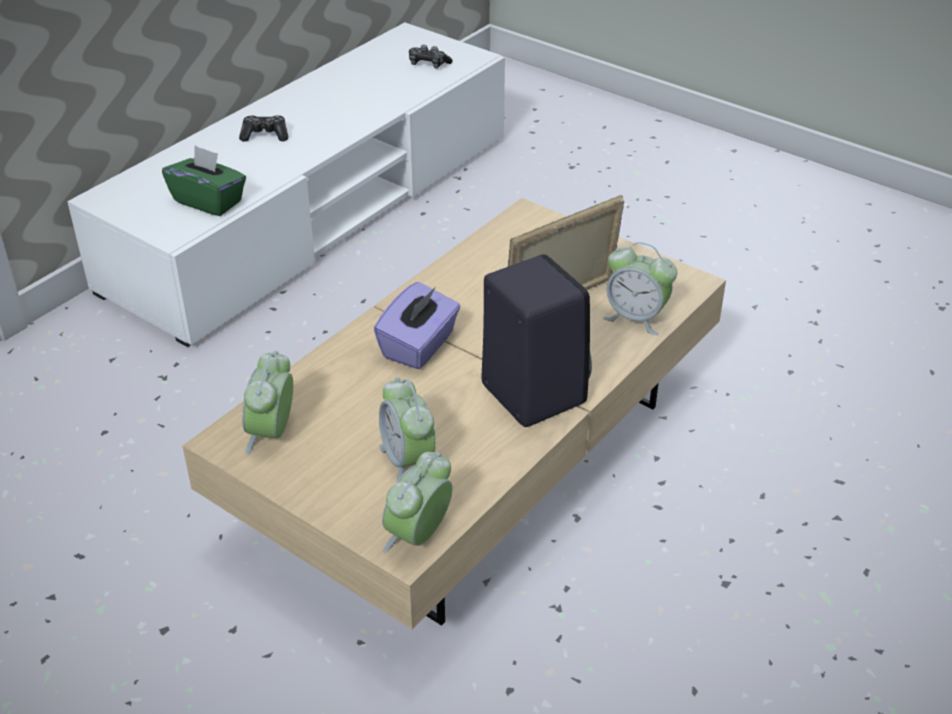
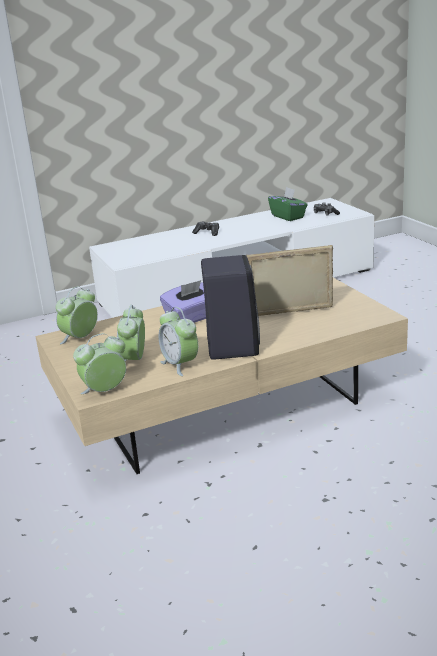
camera: 30 degrees right, 15 degrees down
green tissue box [162,145,246,216] -> green tissue box moved to [268,187,307,221]
alarm clock [603,242,677,335] -> alarm clock moved to [159,307,198,376]

